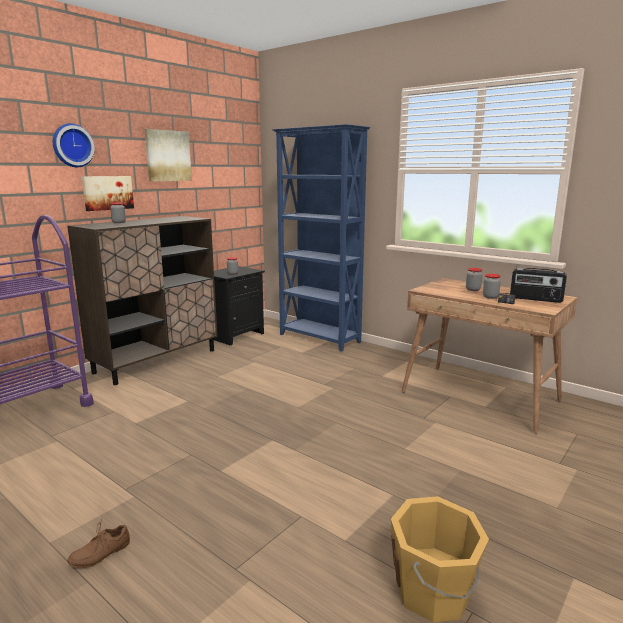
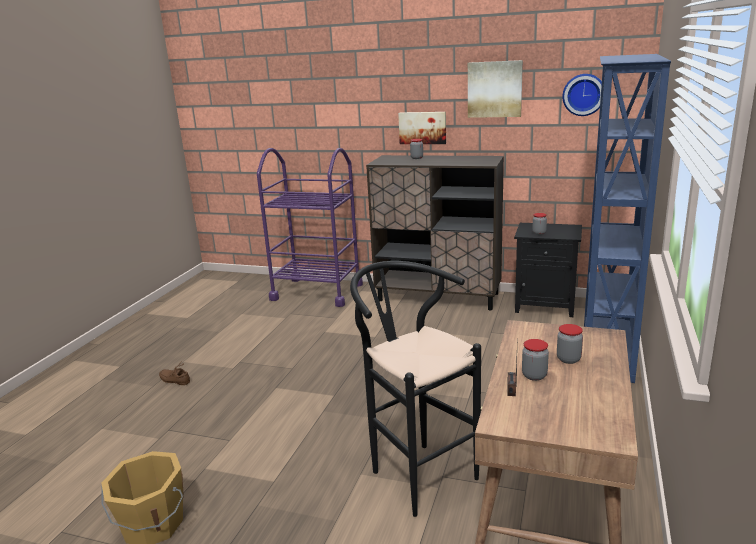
camera: 70 degrees right, 5 degrees up
wall clock [53,123,95,167] -> wall clock moved to [562,74,602,116]
radio [510,268,567,303] -> none
none -> black stool [350,261,481,517]

